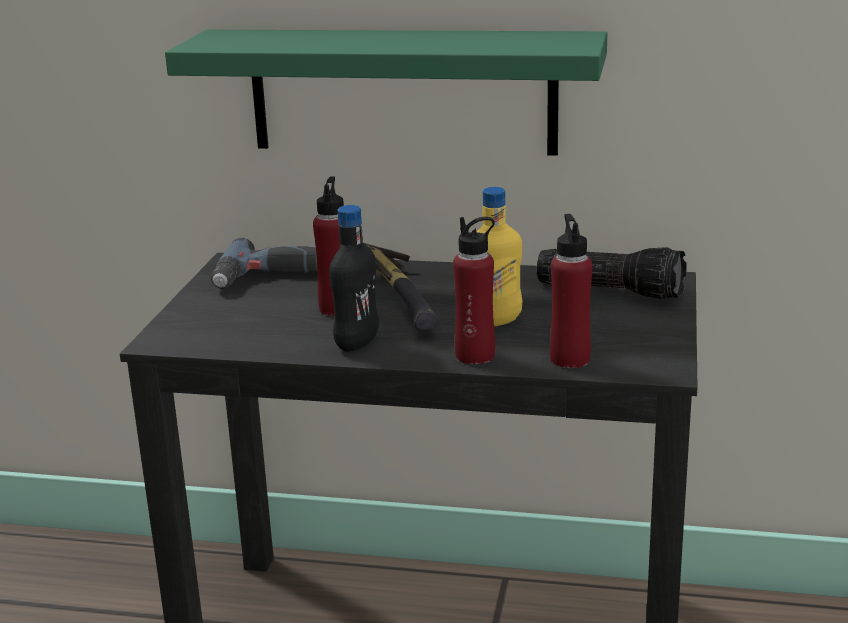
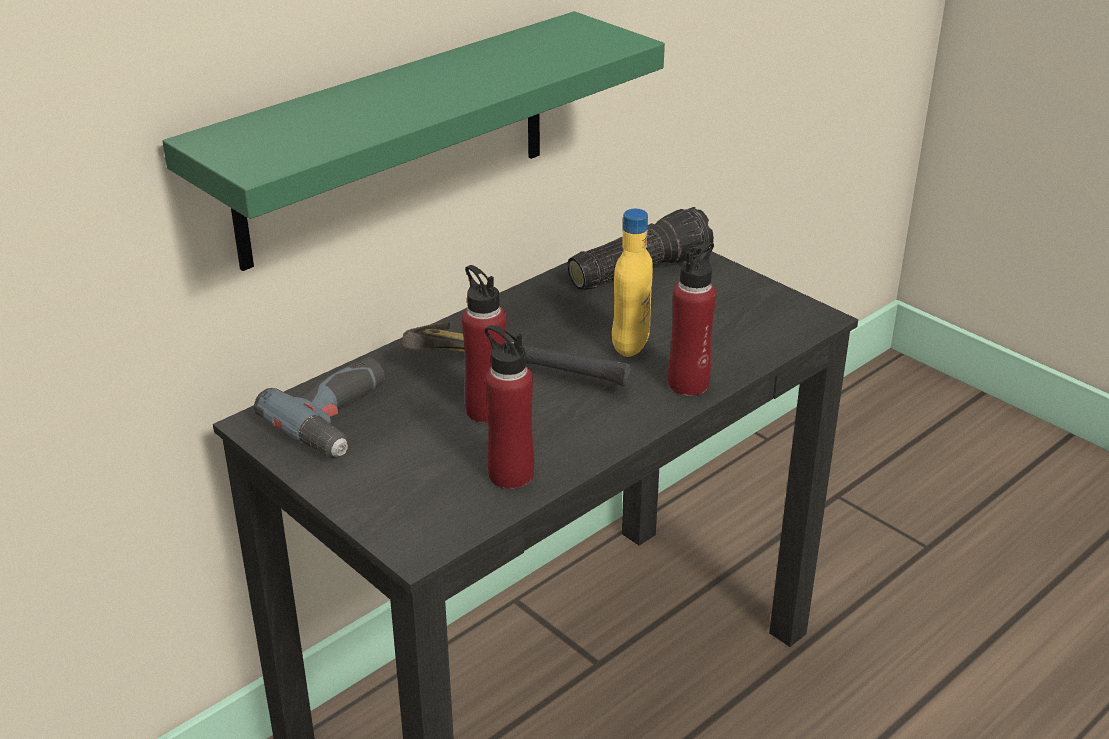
camera: 55 degrees left, 10 degrees up
black bottle [329,205,379,351] -> none
red bottle [550,214,593,368] -> red bottle moved to [485,325,534,489]

